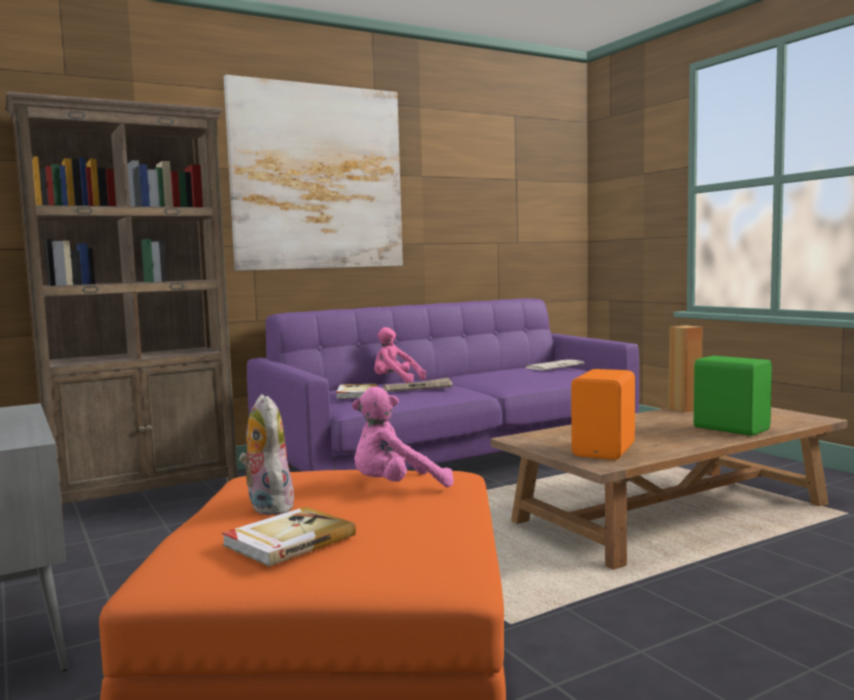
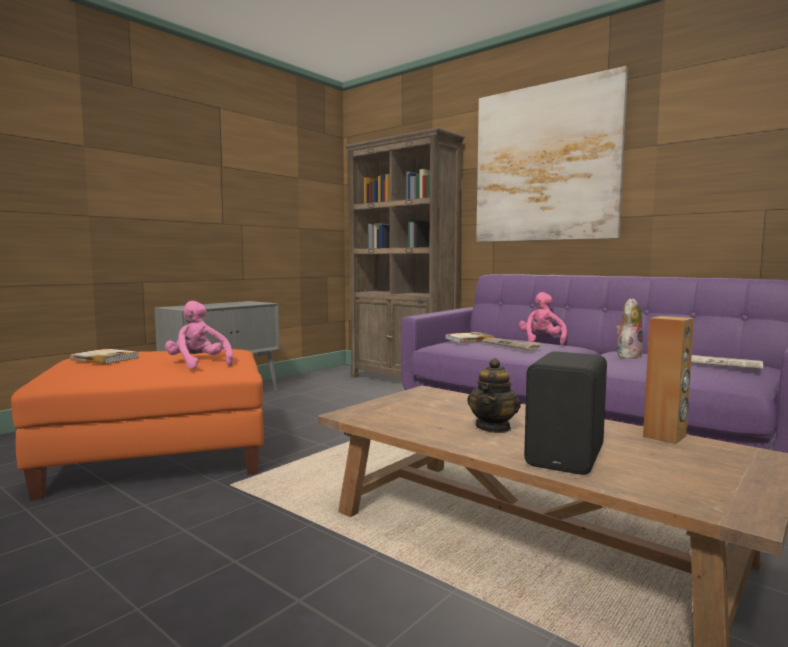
camera: 70 degrees right, 0 degrees up
plush toy [239,394,294,515] -> plush toy moved to [616,298,643,359]
orange speaker [571,369,635,460] -> none
green speaker [694,356,772,436] -> black speaker [524,351,607,475]
none -> teapot [467,358,521,433]

